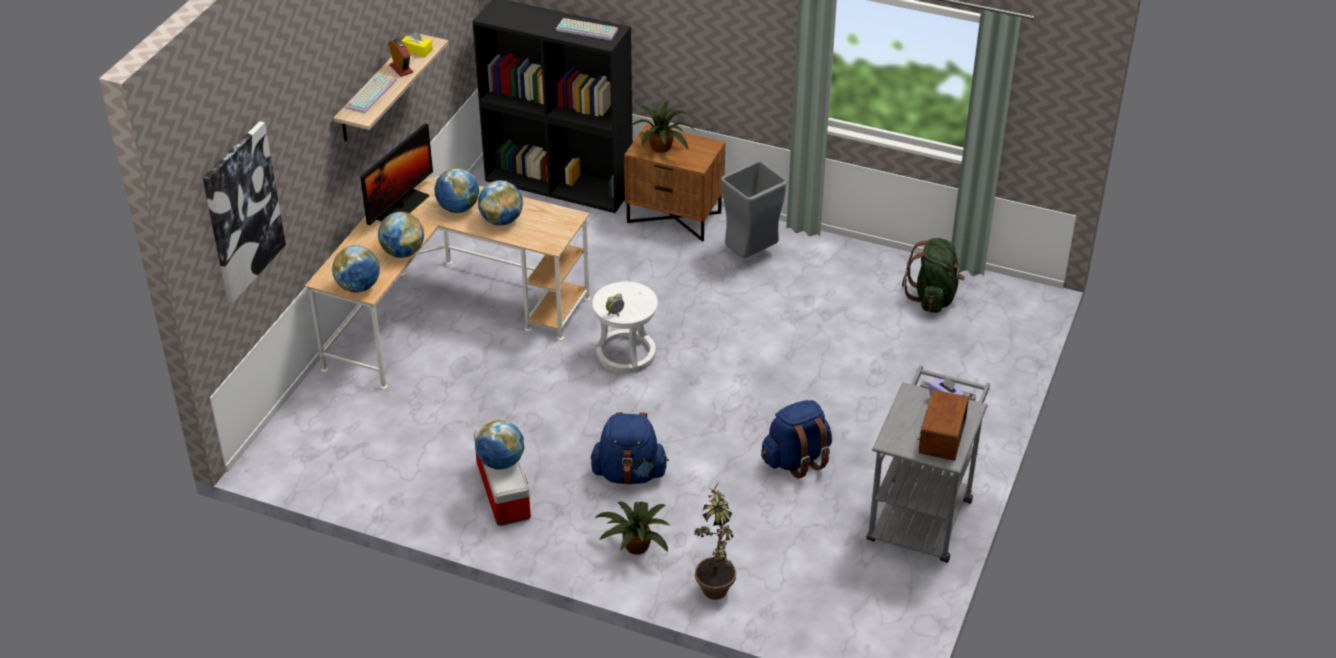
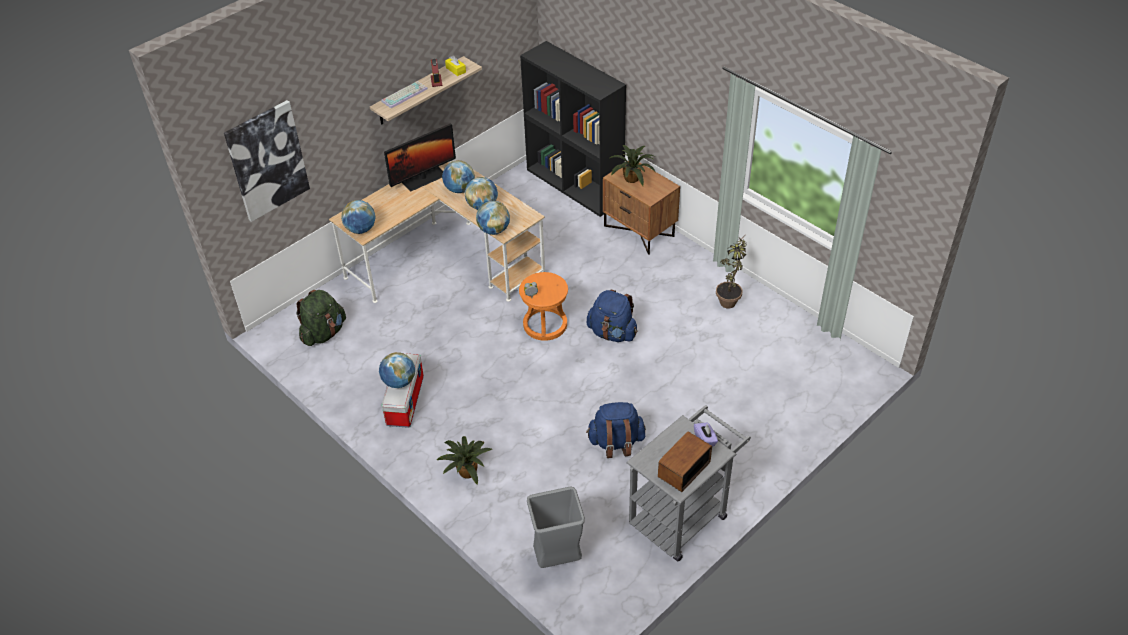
camera: 25 degrees right, 5 degrees up
globe [378,212,424,258] -> globe moved to [476,201,510,235]
keyboard [556,18,618,40] -> none
blue backpack [591,412,669,485] -> blue backpack moved to [587,290,637,342]
white stool [592,282,658,374] -> orange stool [519,272,568,341]
potted plant [694,480,736,600] -> potted plant moved to [716,236,747,309]
grey trash can [721,160,788,258] -> grey trash can moved to [527,486,585,568]
green backpack [902,238,965,313] -> green backpack moved to [296,290,346,346]

